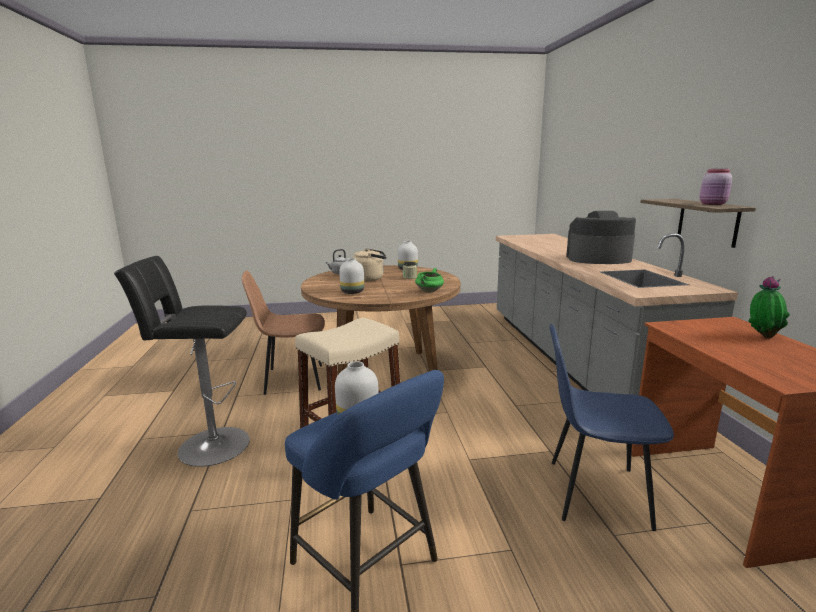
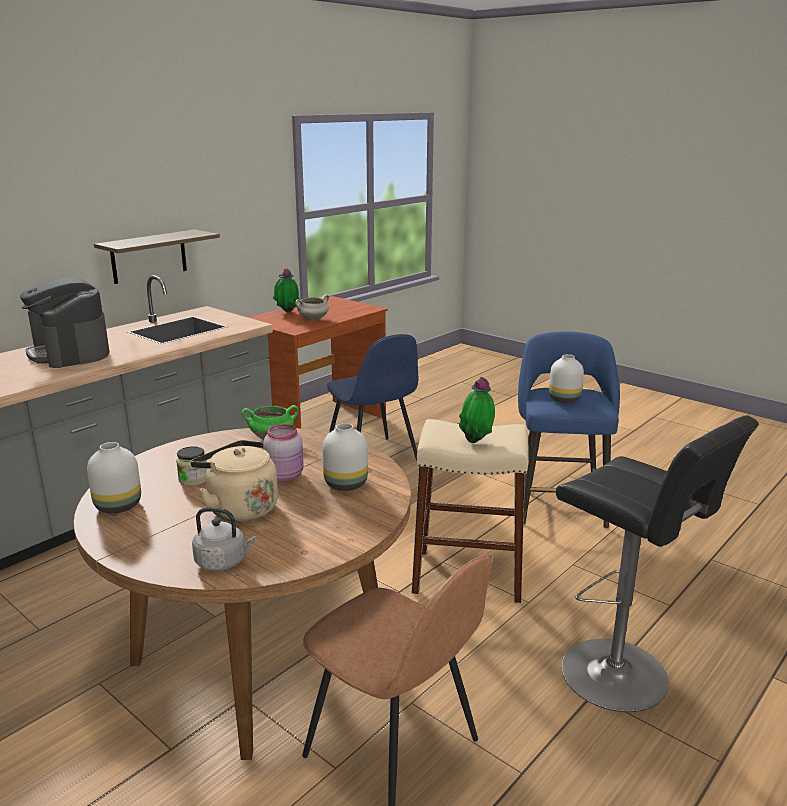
camera: 130 degrees left, 5 degrees up
pink jar [699,169,732,205] -> pink jar moved to [263,424,303,482]
none -> white cooking pot [295,294,329,321]
none -> potted plant [459,377,495,443]

